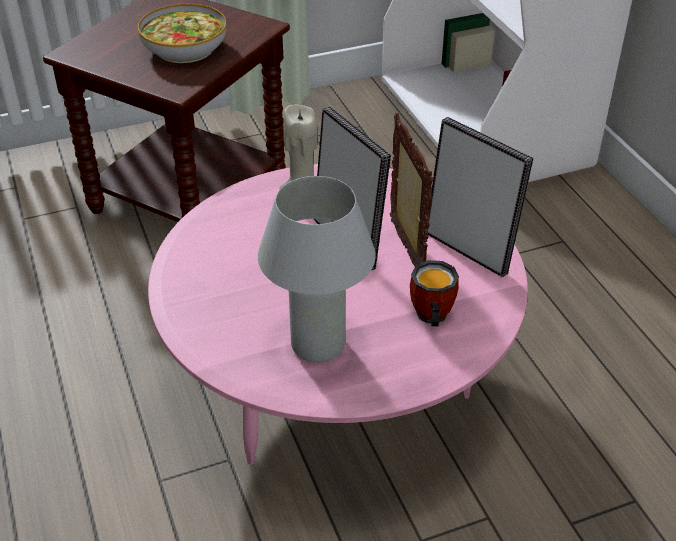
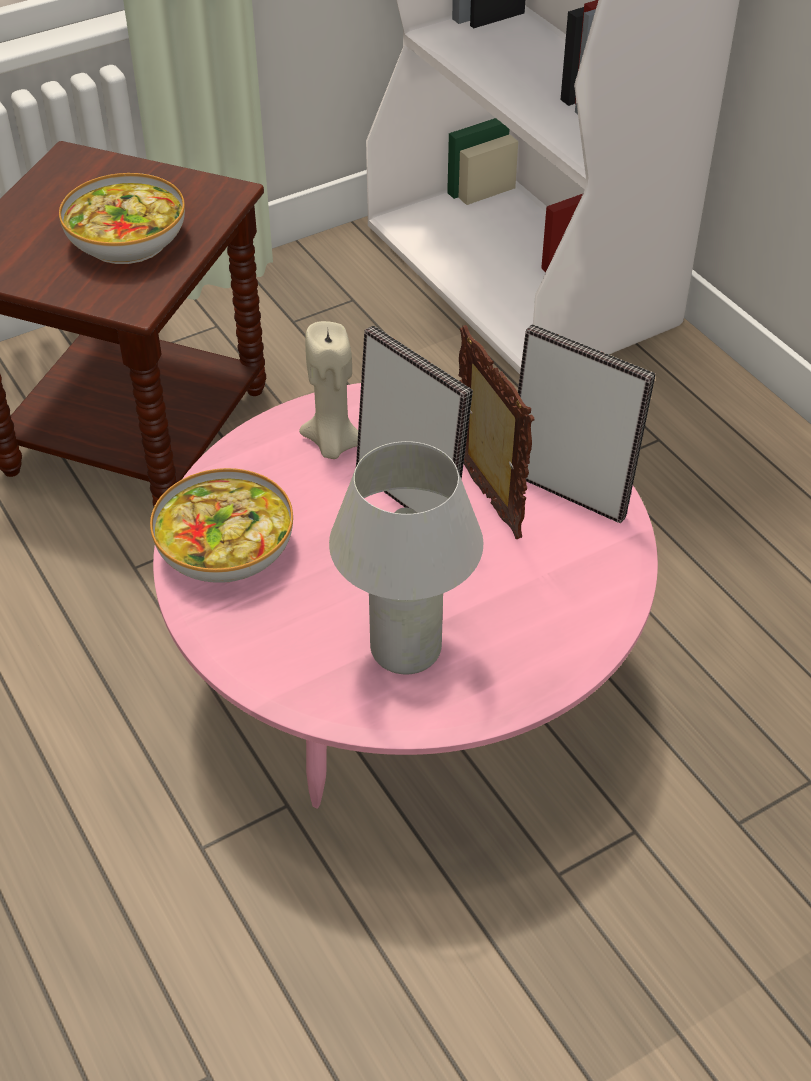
camera: 10 degrees left, 5 degrees up
mug [410,260,459,327] -> none
none -> bowl [150,468,293,583]

